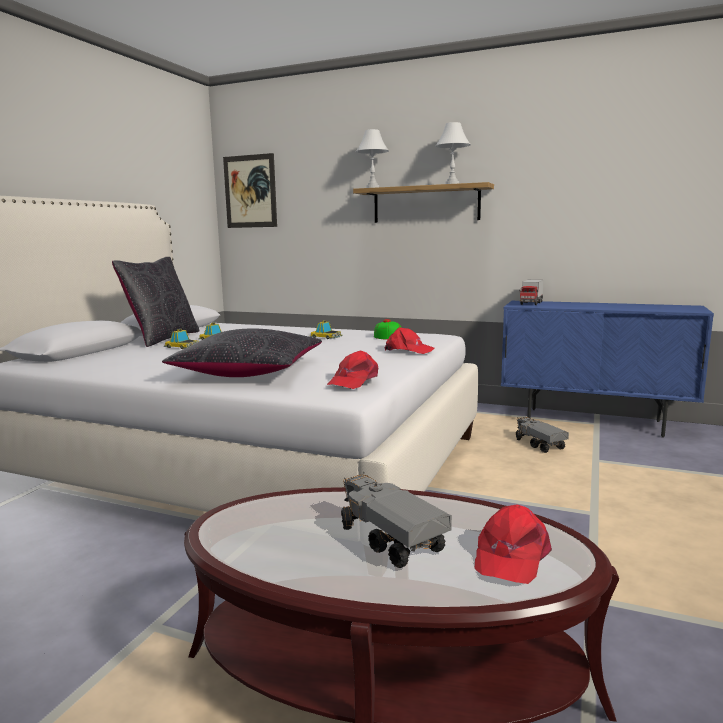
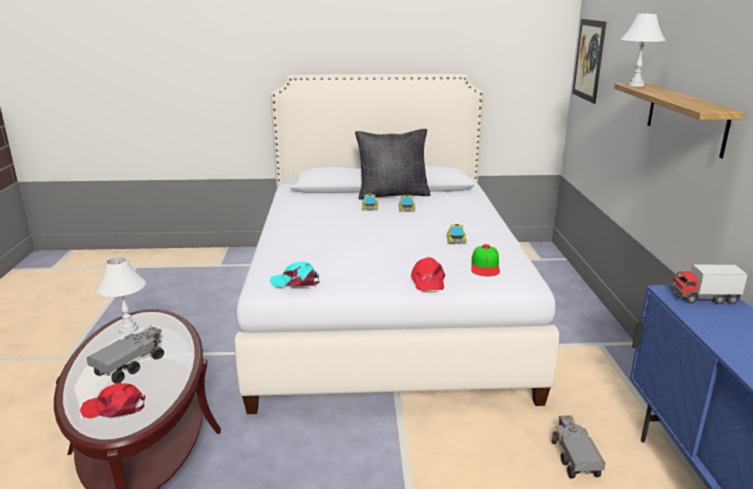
camera: 65 degrees right, 10 degrees up
black pillow [162,329,322,377] -> none
red cap [327,350,378,389] -> turquoise cap [270,262,320,287]
white table lamp [435,122,471,184] -> white table lamp moved to [96,257,146,334]
toy truck [516,416,569,453] -> toy truck turned 45 degrees counterclockwise [551,415,606,478]

